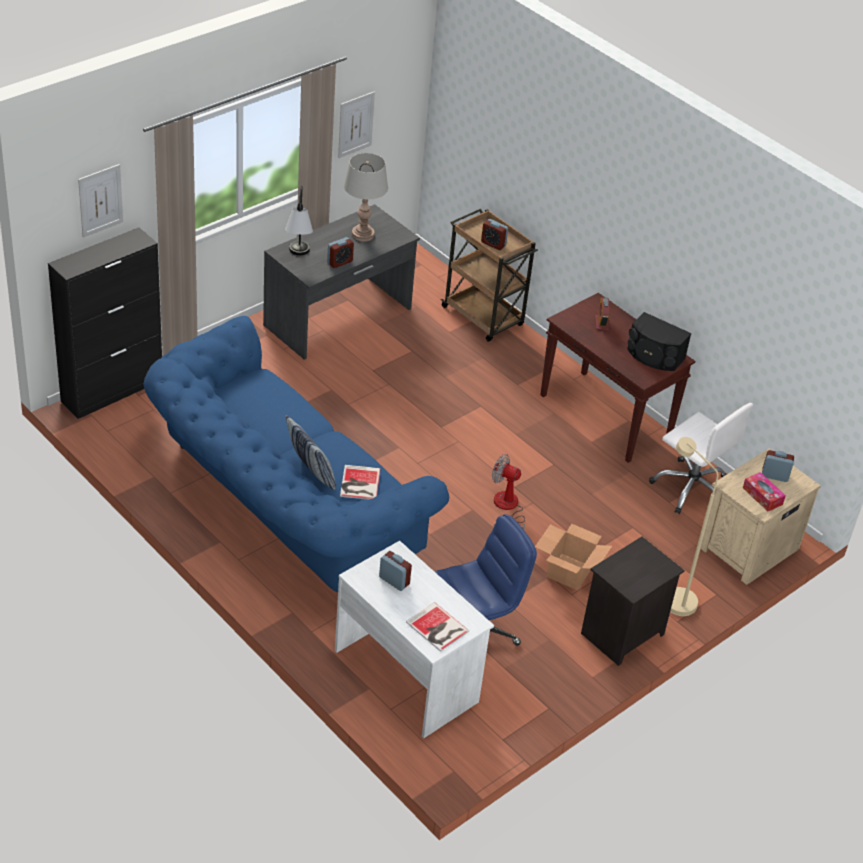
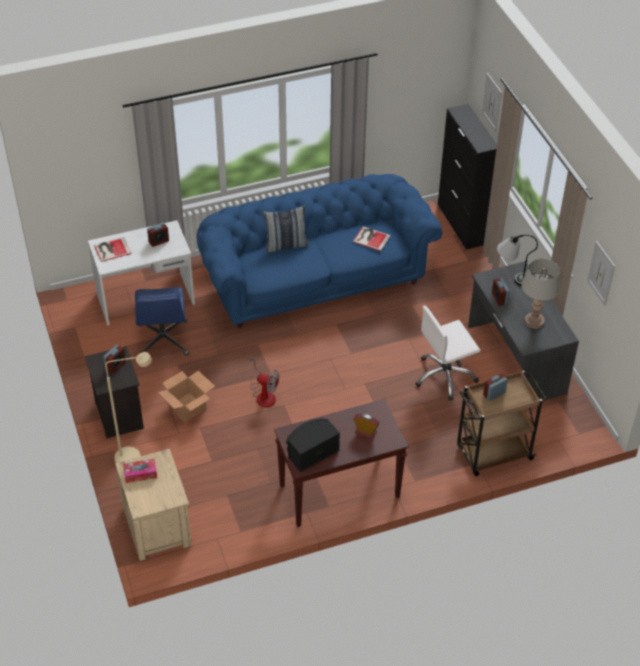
camera: 115 degrees right, 5 degrees up
book [340,465,381,500] -> book moved to [353,226,391,251]
fan [492,454,525,530] -> fan turned 60 degrees clockwise [250,355,279,407]
white office chair [649,403,753,514] -> white office chair moved to [415,306,481,401]
alarm clock [762,450,794,482] -> alarm clock moved to [103,345,126,373]

